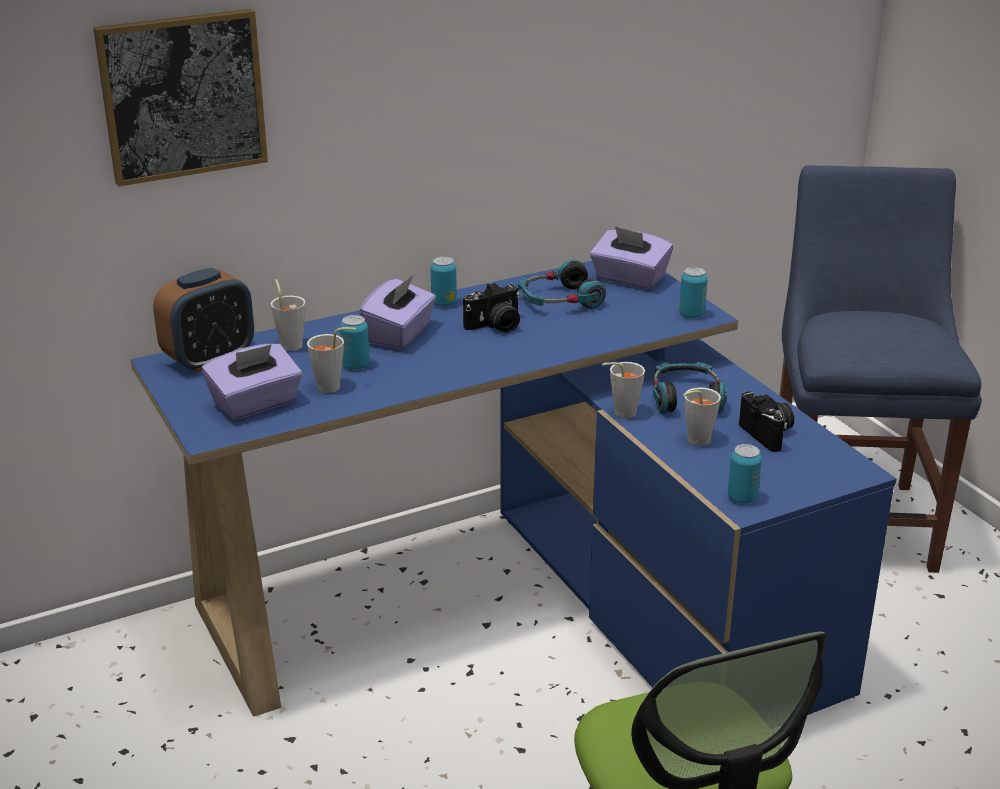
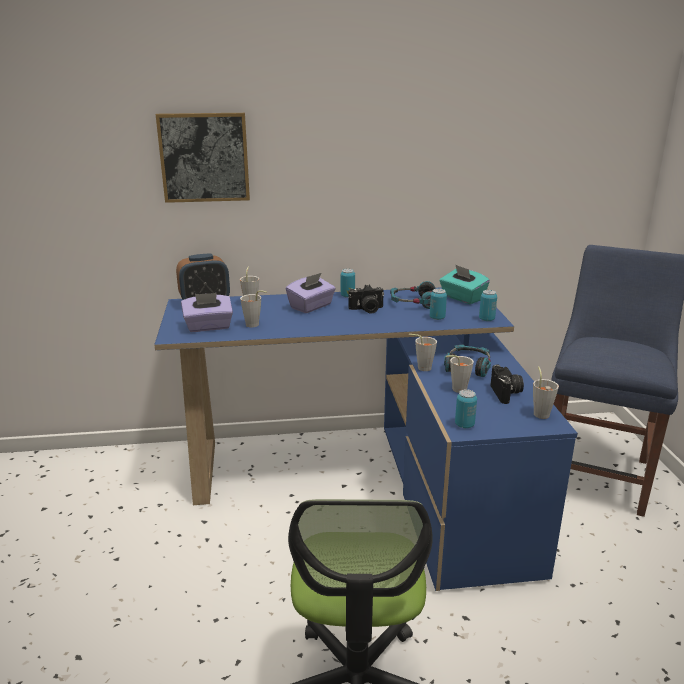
camera: 20 degrees right, 5 degrees down
can [340,315,370,370] -> can moved to [430,289,447,320]
purple tissue box [590,226,673,290] -> turquoise tissue box [440,264,490,304]
none -> grey cup [533,366,559,419]

